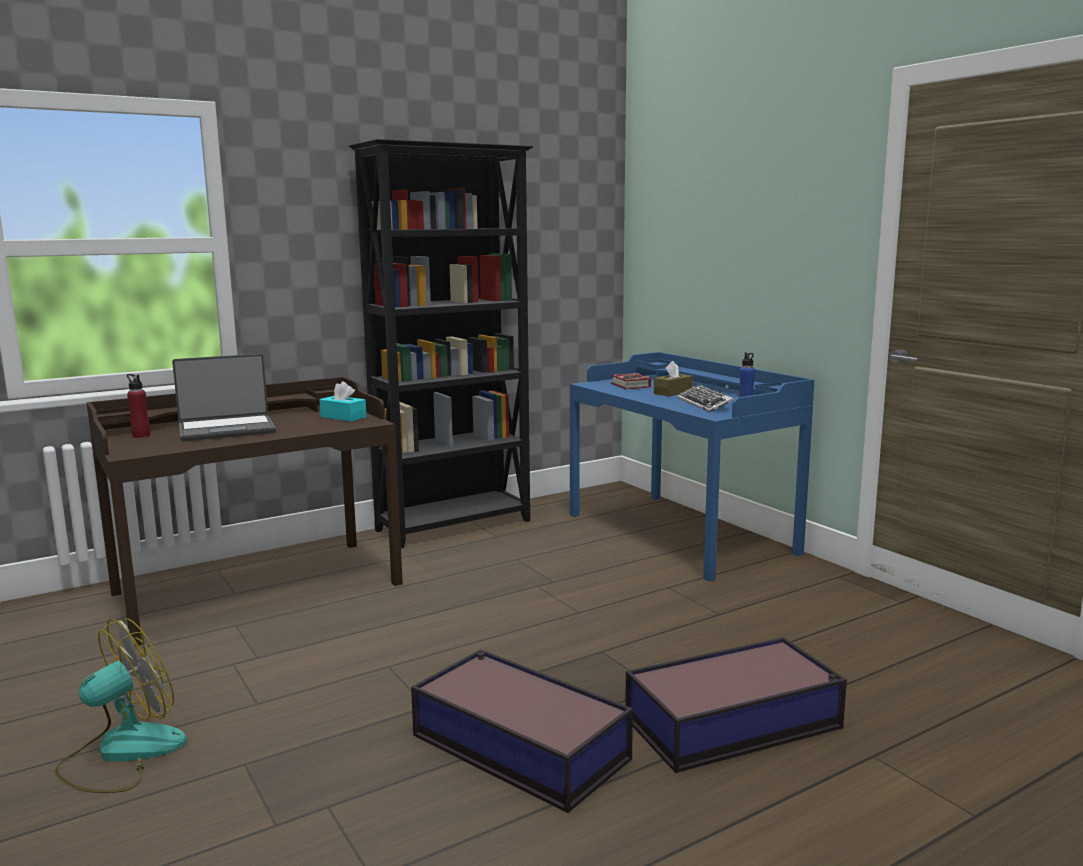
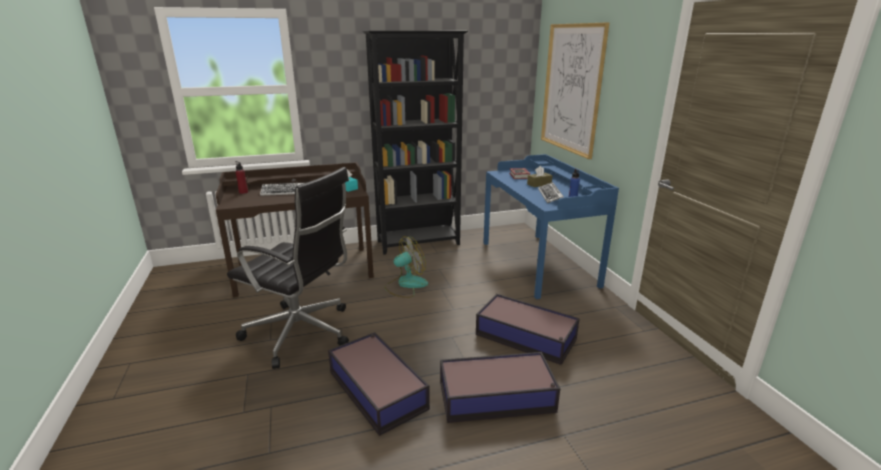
camera: 15 degrees right, 10 degrees up
fan [55,618,187,793] -> fan moved to [384,236,428,298]
laptop [172,354,276,442] -> keyboard [260,183,304,196]
none -> black office chair [227,167,349,369]
none -> storage box [476,294,580,365]
none -> picture [541,22,609,159]

